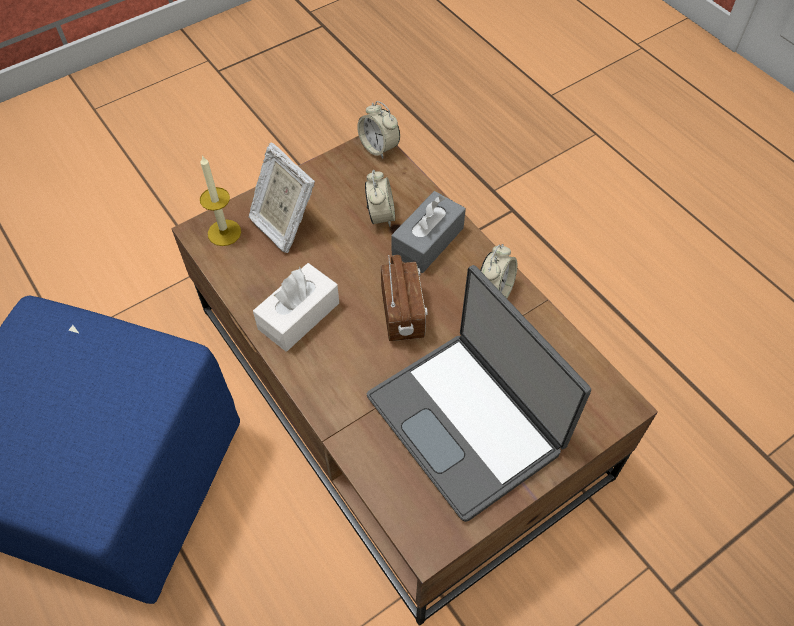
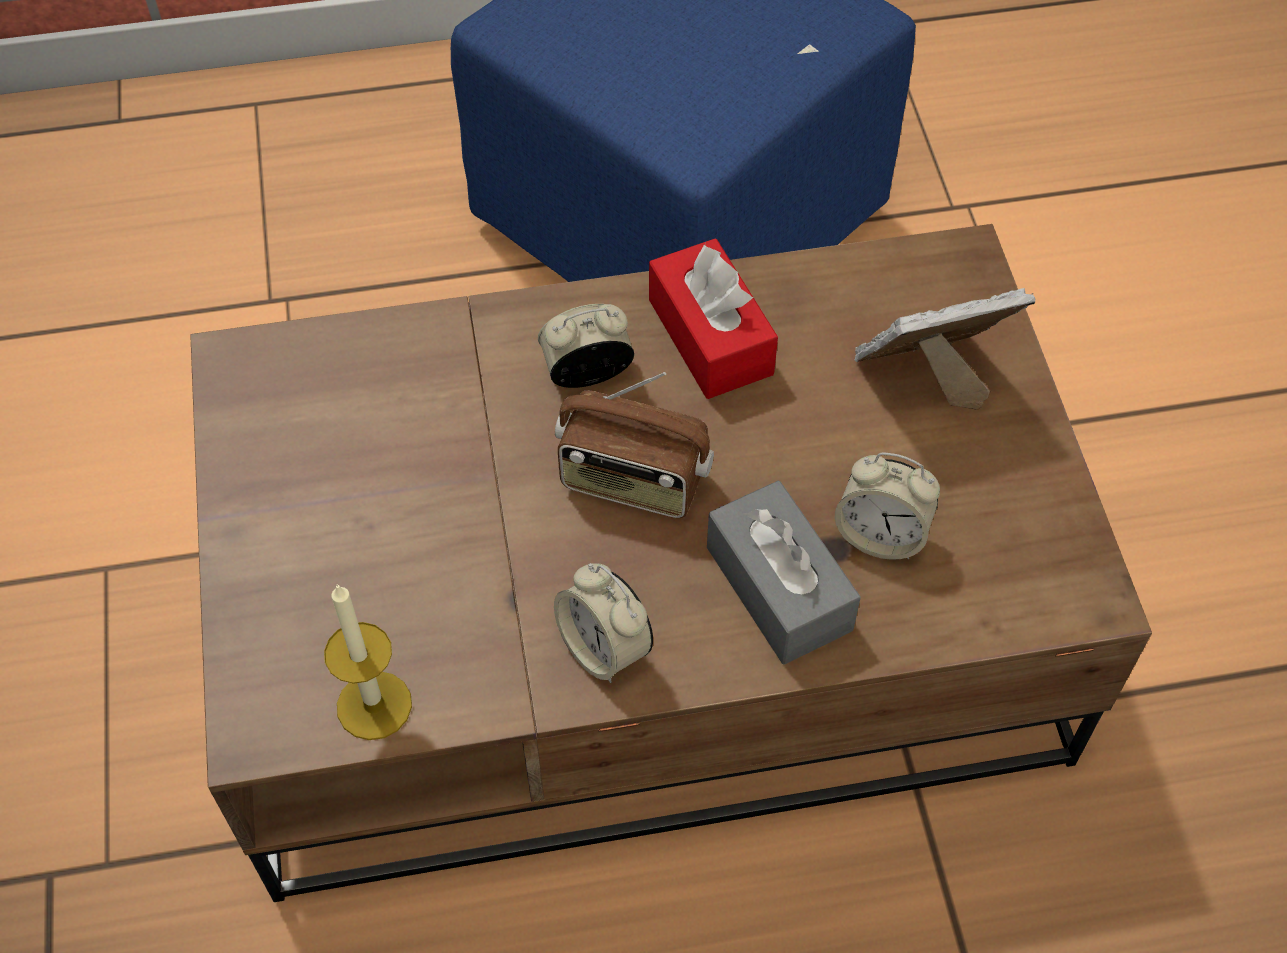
camera: 115 degrees right, 0 degrees up
candle [200,155,241,246] -> candle moved to [324,584,412,740]
white tissue box [253,263,339,352] -> red tissue box [649,239,778,399]
alarm clock [357,101,400,159] -> alarm clock moved to [538,304,634,388]
laptop [367,265,591,522] -> none

